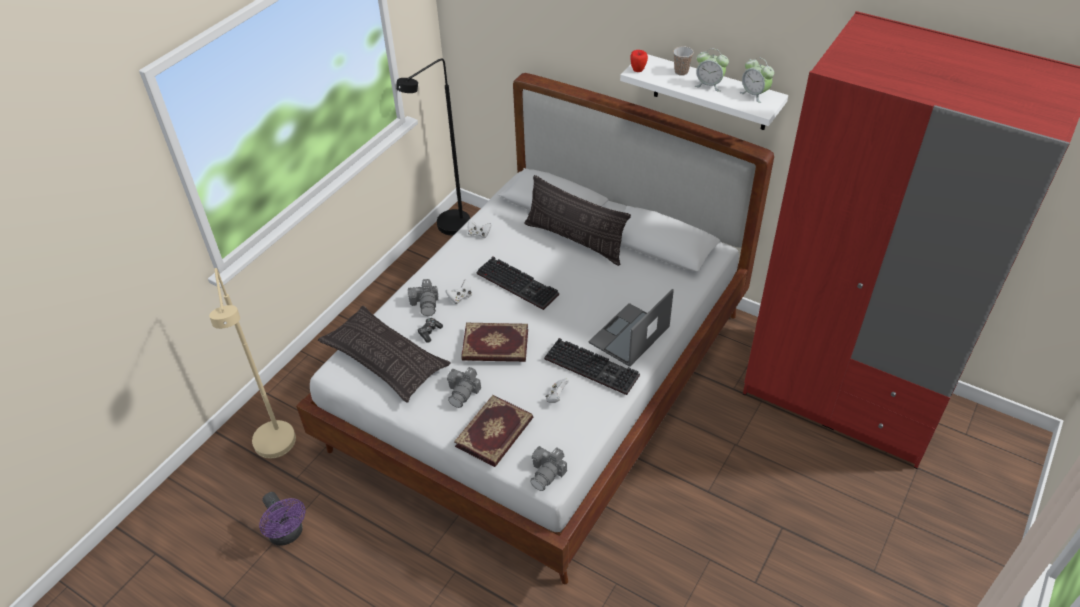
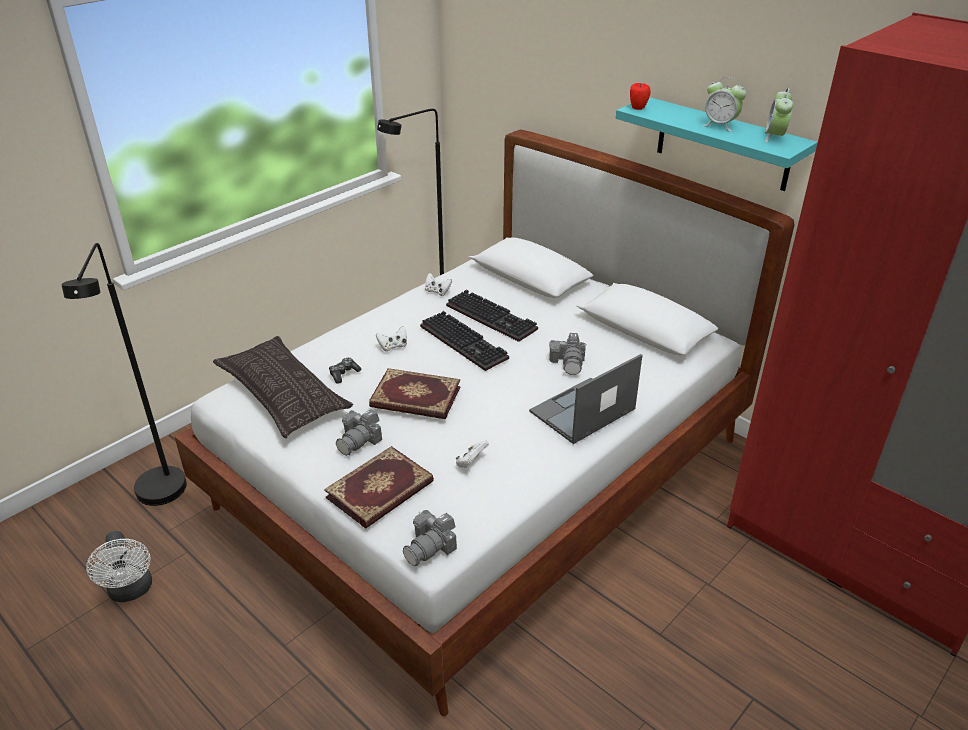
camera: 10 degrees right, 10 degrees down
beige floor lamp [209,268,296,458] -> black floor lamp [62,243,187,506]
purple fan [259,492,306,546] -> white fan [86,531,152,602]
camera [407,279,438,316] -> camera moved to [549,333,587,375]
pillow [524,175,631,266] -> none
keyboard [544,338,640,395] -> keyboard moved to [446,290,538,342]
white shelf [620,54,788,130] -> turquoise shelf [616,97,818,191]
cup [673,46,694,76] -> none
alarm clock [740,57,774,103] -> alarm clock turned 45 degrees clockwise [765,88,793,143]

